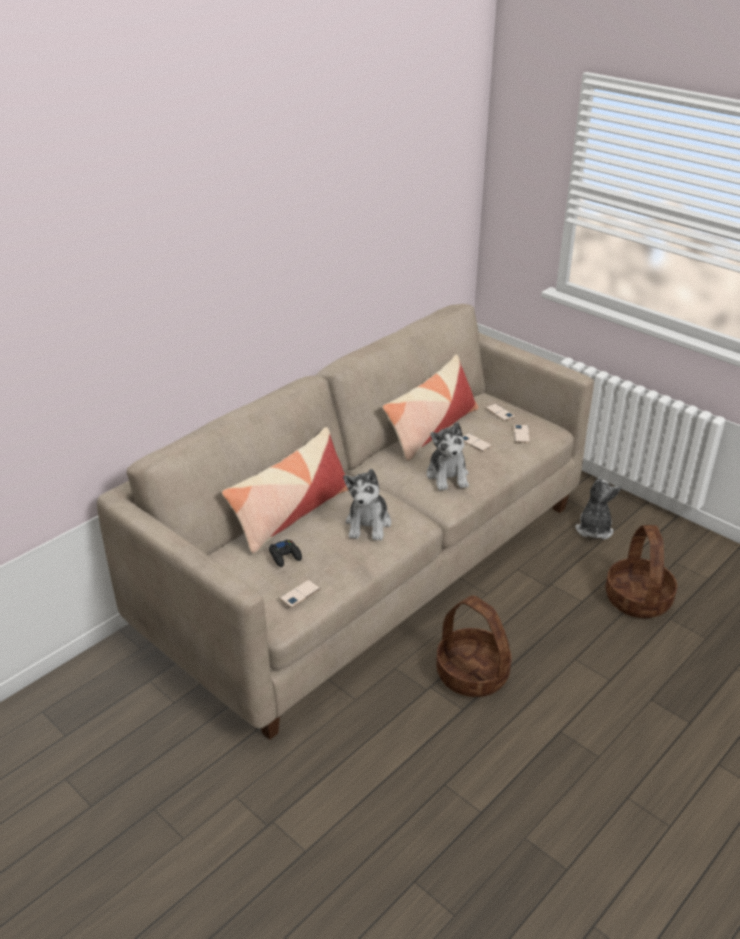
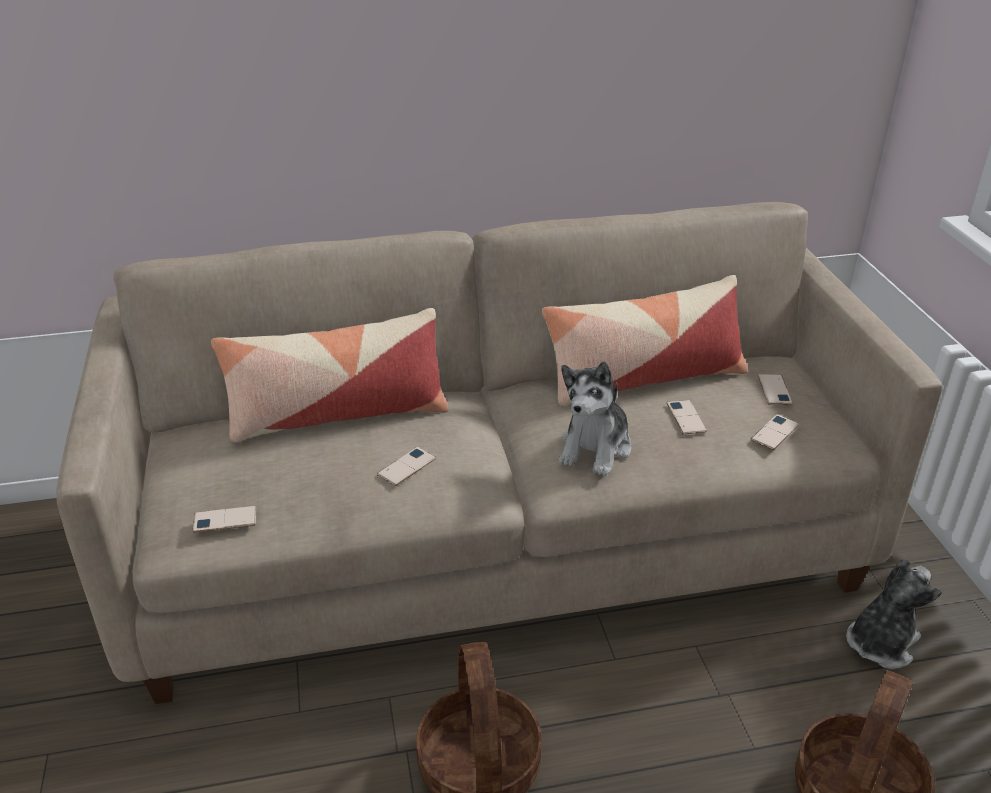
camera: 35 degrees right, 0 degrees up
black game controller [269,539,302,567] -> none
plush toy [343,469,391,541] -> phone [377,447,436,486]

